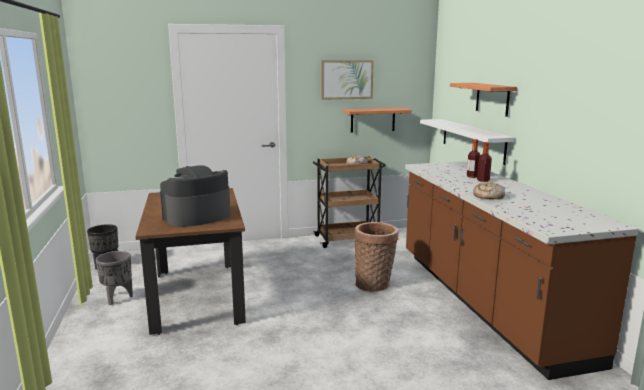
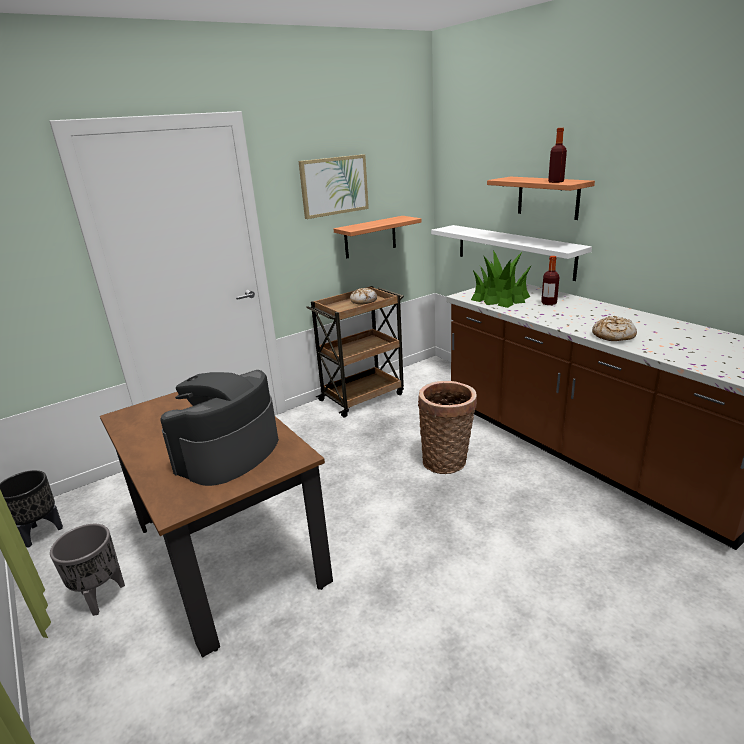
camera: 20 degrees left, 10 degrees up
bottle [477,142,492,182] -> bottle moved to [548,128,567,183]
none -> potted plant [471,250,531,308]

